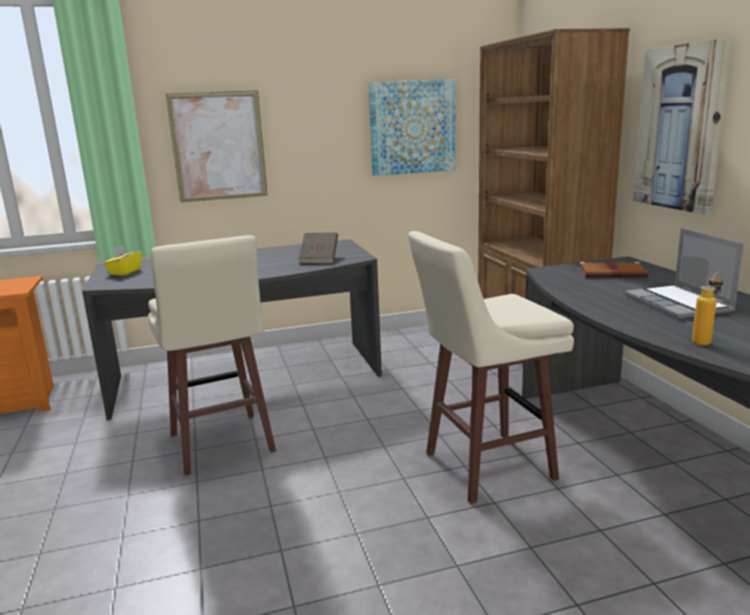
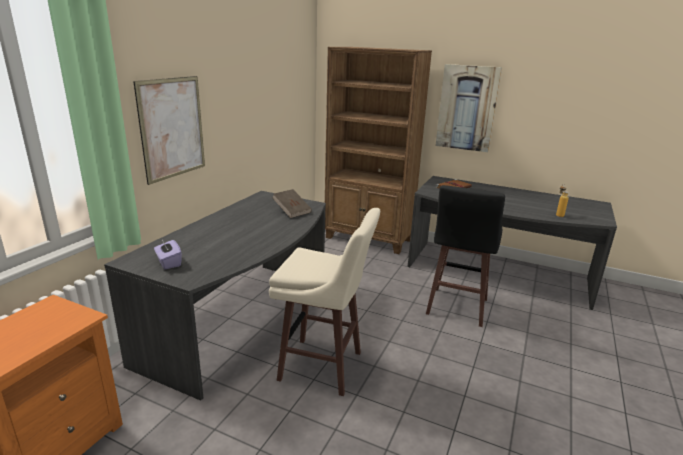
camera: 50 degrees left, 5 degrees up
yellow tissue box [104,245,141,275] -> purple tissue box [154,240,182,269]
picture [369,79,456,176] -> none
beige stool [408,231,574,504] -> black stool [426,185,505,327]
laptop [624,228,744,319] -> none

